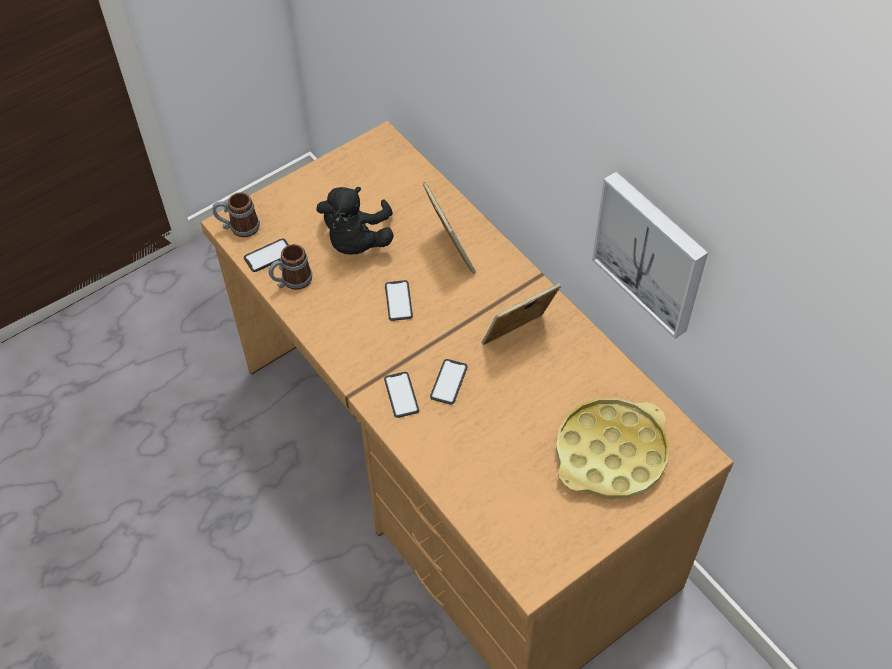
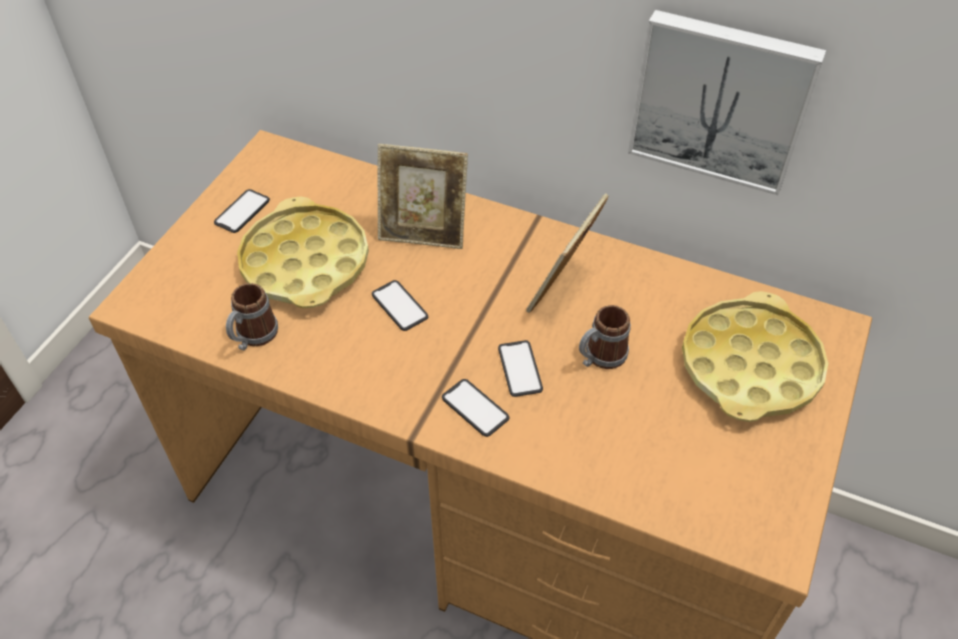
camera: 30 degrees left, 5 degrees down
mug [213,192,260,237] -> mug moved to [579,305,631,369]
phone [244,239,289,272] -> phone moved to [214,189,270,233]
black plush toy [316,187,394,254] -> yellow tray [237,196,369,308]
picture frame [423,182,476,274] -> picture frame turned 150 degrees clockwise [377,144,468,249]

